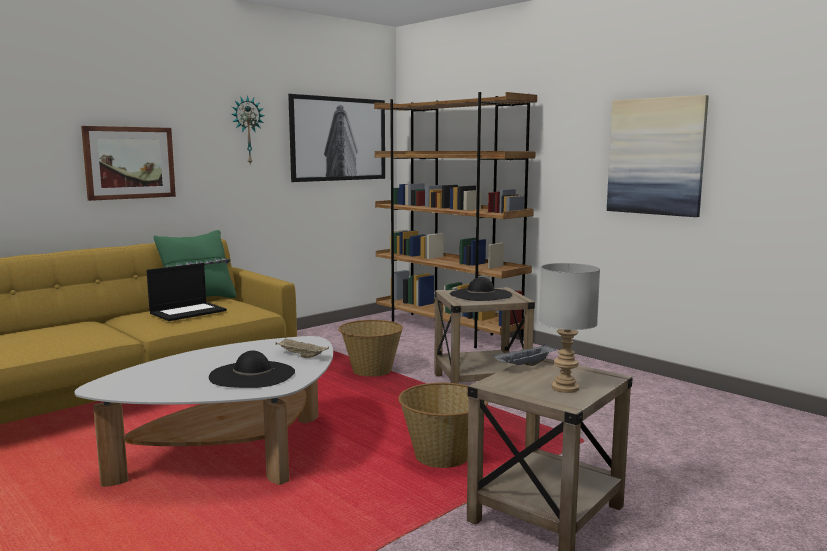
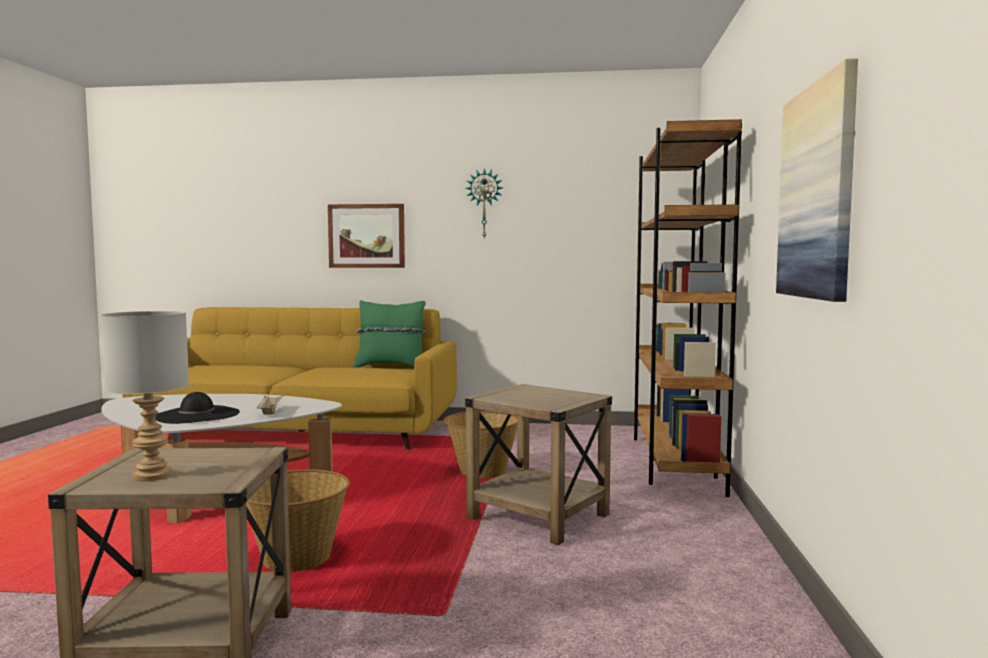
camera: 50 degrees right, 5 degrees down
laptop [146,263,227,321] -> none
picture [288,94,385,182] -> none
black hat [450,277,512,301] -> none
grey tray [493,344,556,366] -> none

